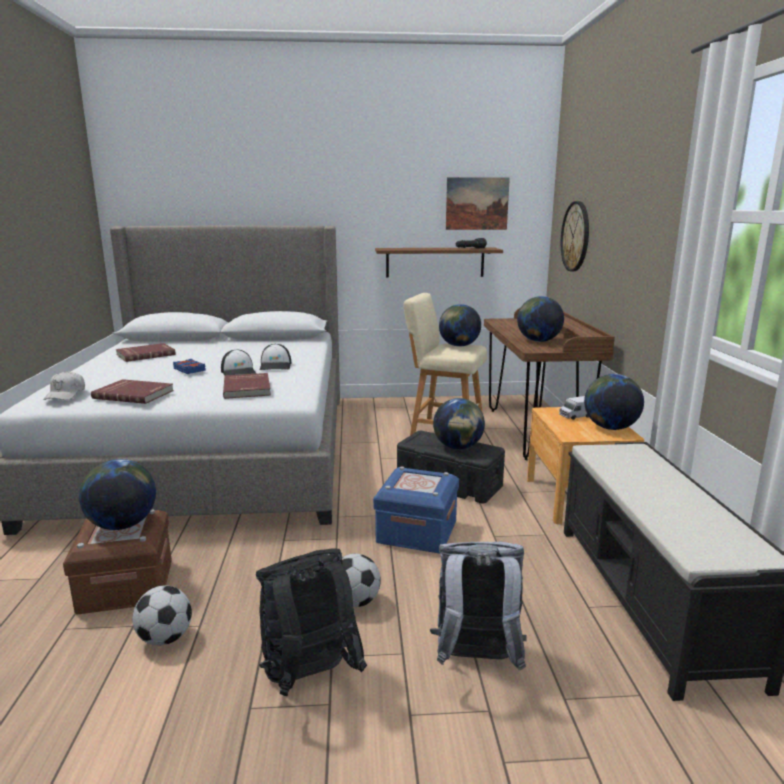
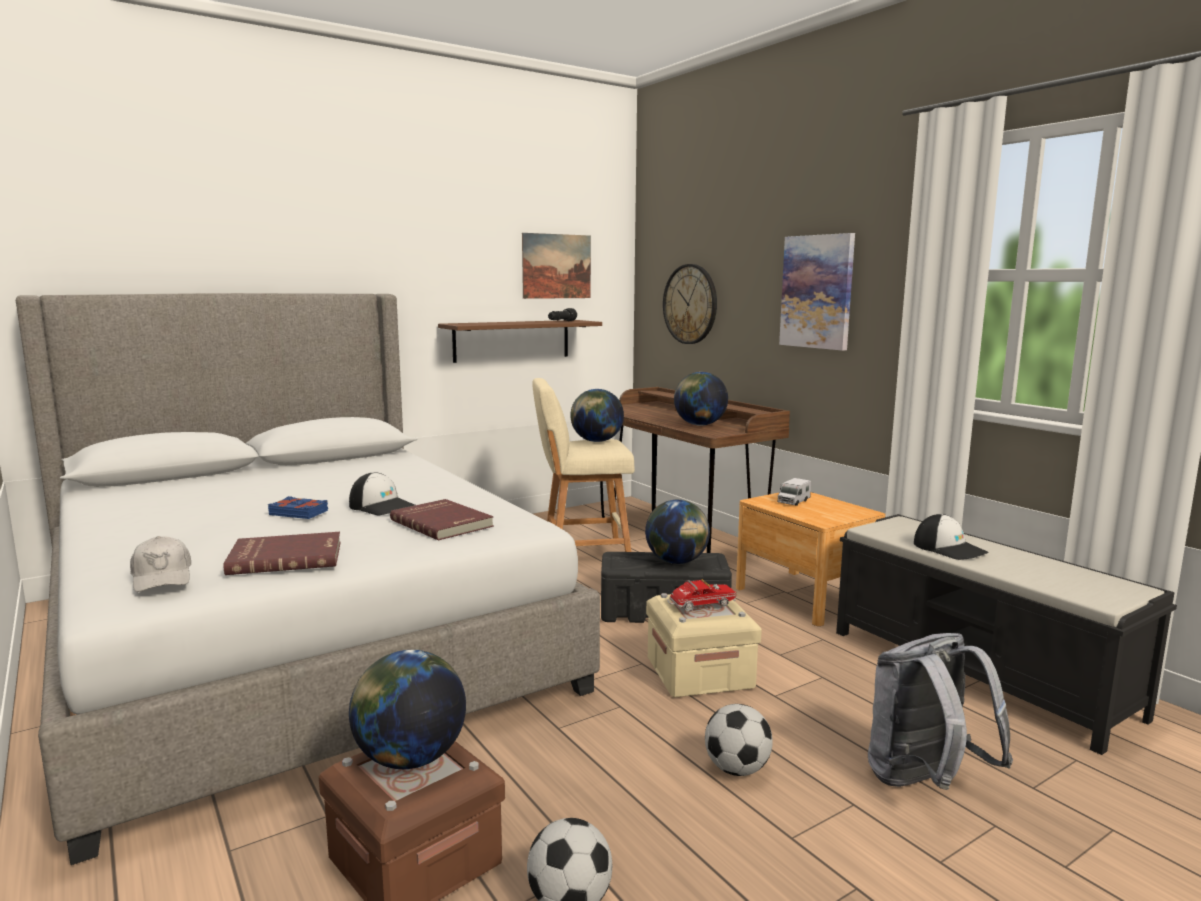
camera: 30 degrees left, 5 degrees down
red book [116,343,176,362] -> none
black backpack [256,548,367,696] -> none
cap [260,344,292,370] -> cap moved to [914,514,988,560]
blue storage box [373,466,459,554] -> beige storage box [646,593,762,697]
globe [584,374,644,430] -> none
none -> toy truck [667,579,736,612]
none -> picture [779,233,855,351]

